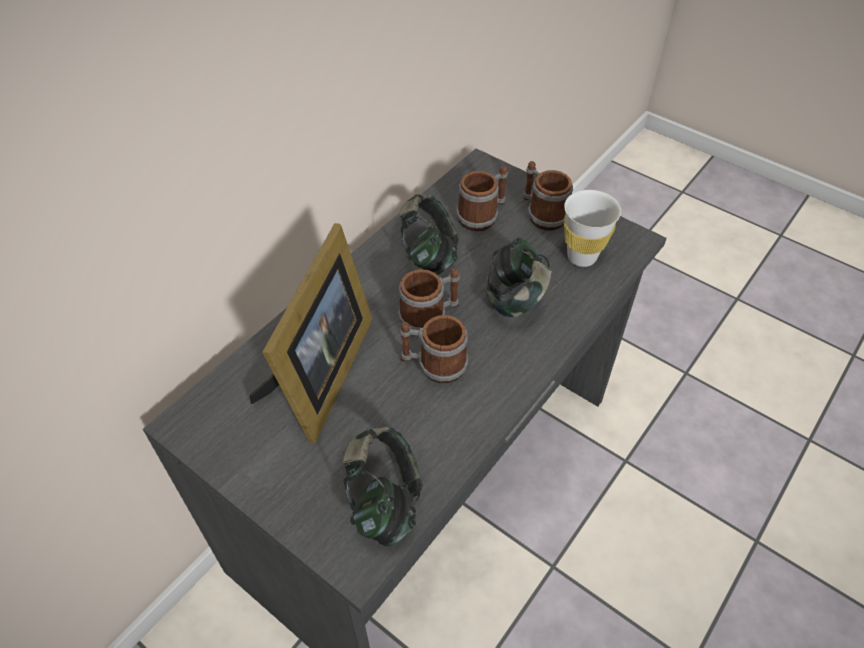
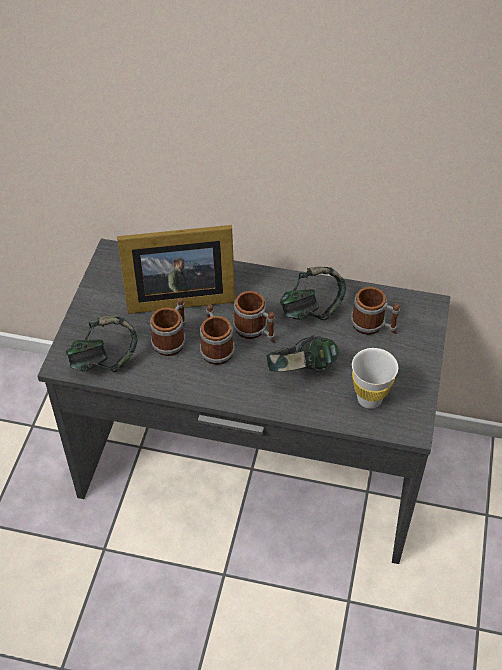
camera: 65 degrees right, 0 degrees up
mug [523,161,573,231] -> mug moved to [150,298,186,356]

